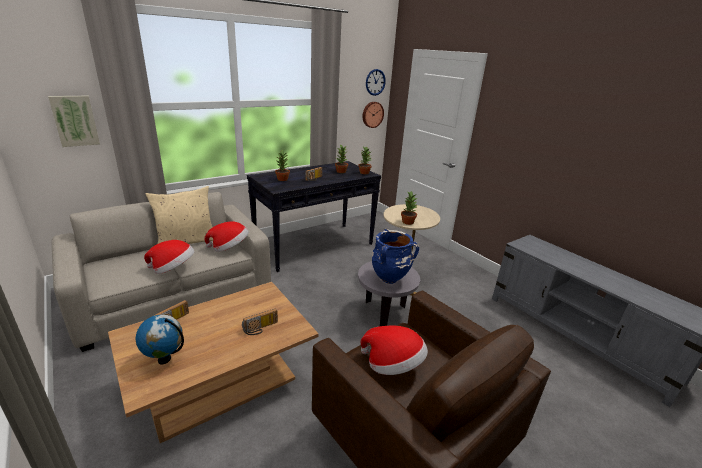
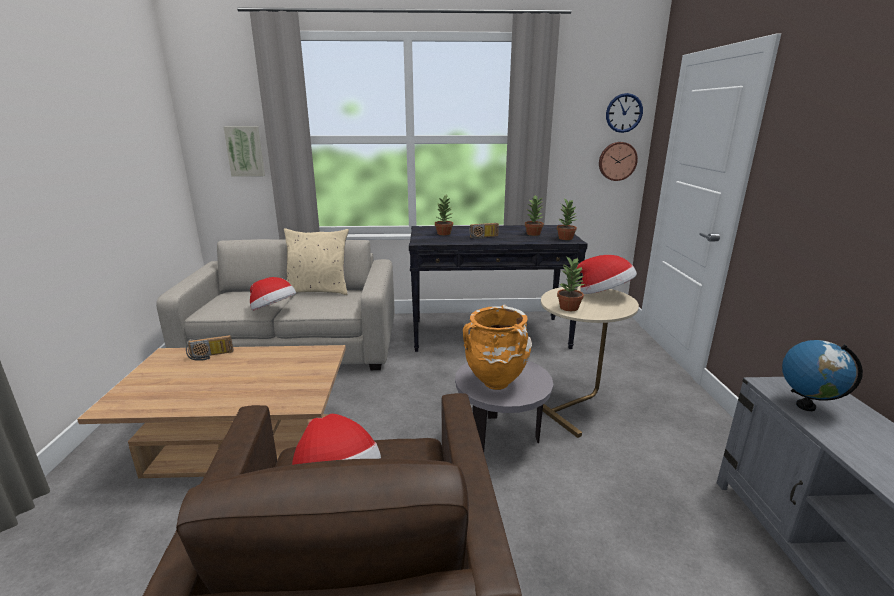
camera: 35 degrees right, 5 degrees down
globe [136,314,184,364] -> globe moved to [782,340,863,411]
hat [204,222,249,252] -> hat moved to [574,255,637,294]
radio [242,308,278,335] -> none
blue vase [372,229,419,284] -> orange vase [463,304,532,390]

